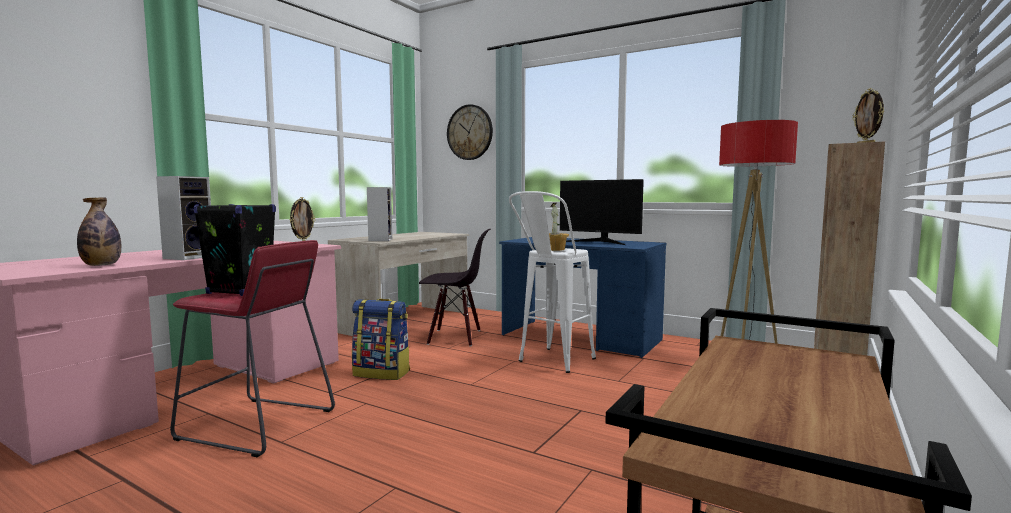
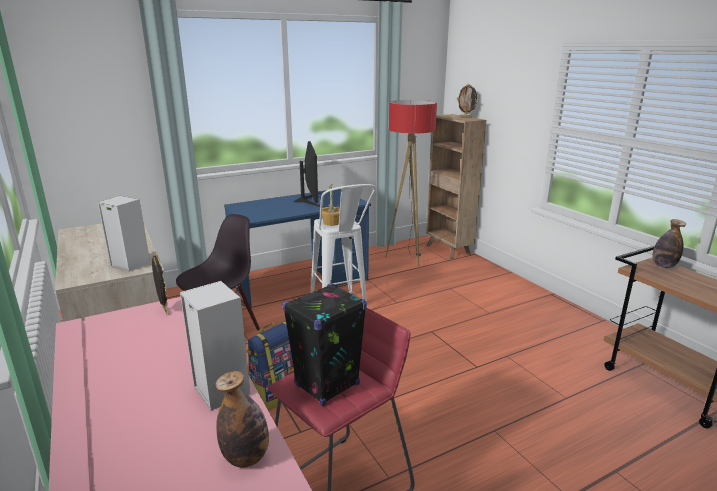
camera: 60 degrees left, 15 degrees up
wall clock [447,104,493,160] -> none
monitor [560,179,644,245] -> monitor turned 75 degrees counterclockwise [294,141,324,208]
none -> bottle [652,219,686,268]

